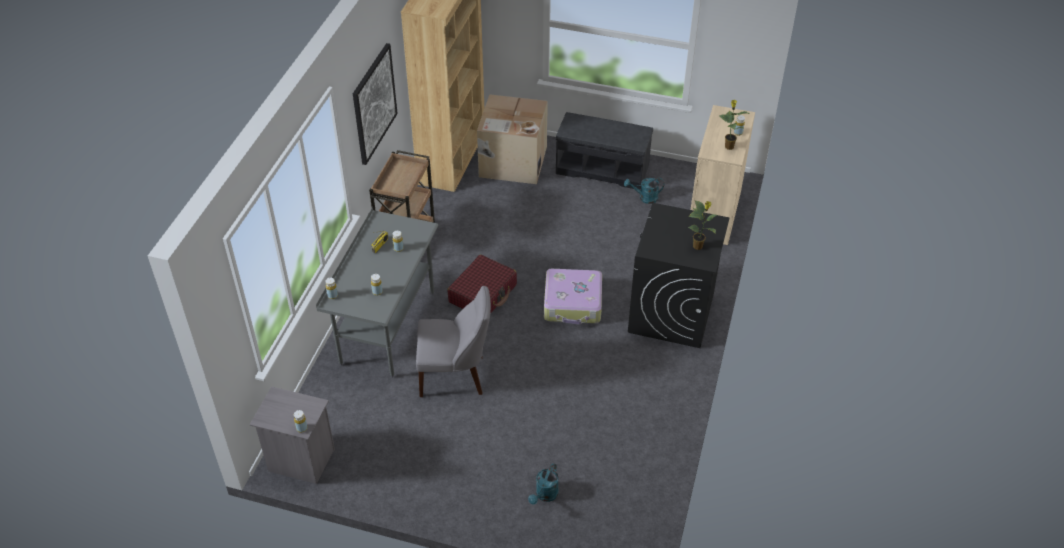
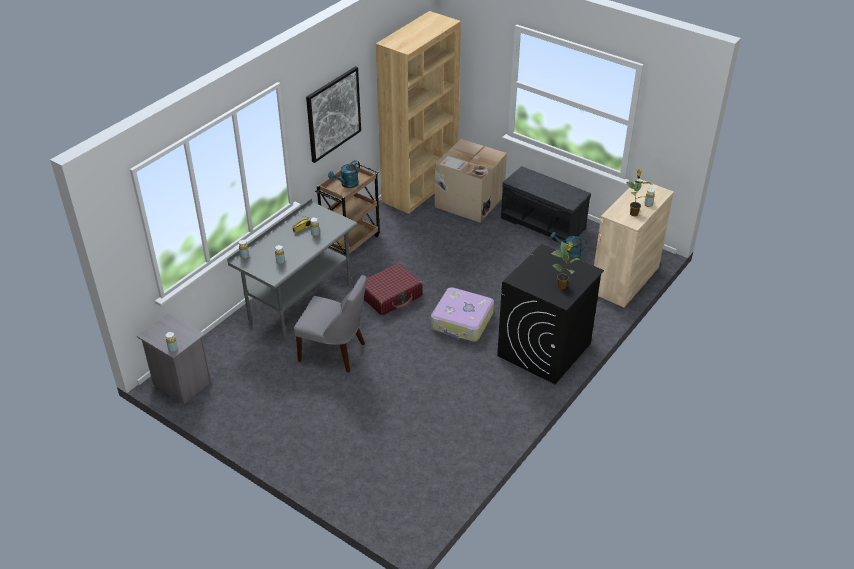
camera: 20 degrees right, 5 degrees down
turquoise watering can [528,463,559,505] -> turquoise watering can moved to [328,160,360,188]

